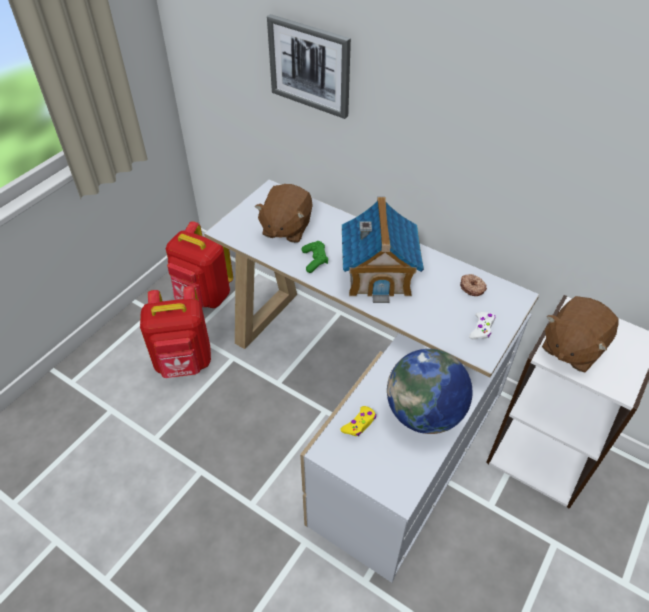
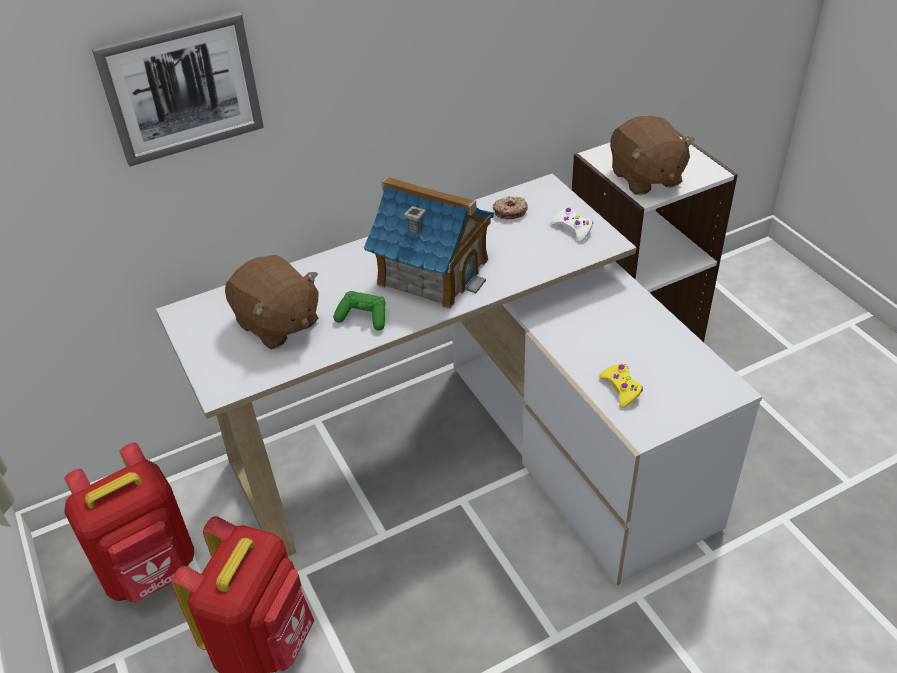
camera: 60 degrees left, 5 degrees down
globe [387,349,472,434] -> none

